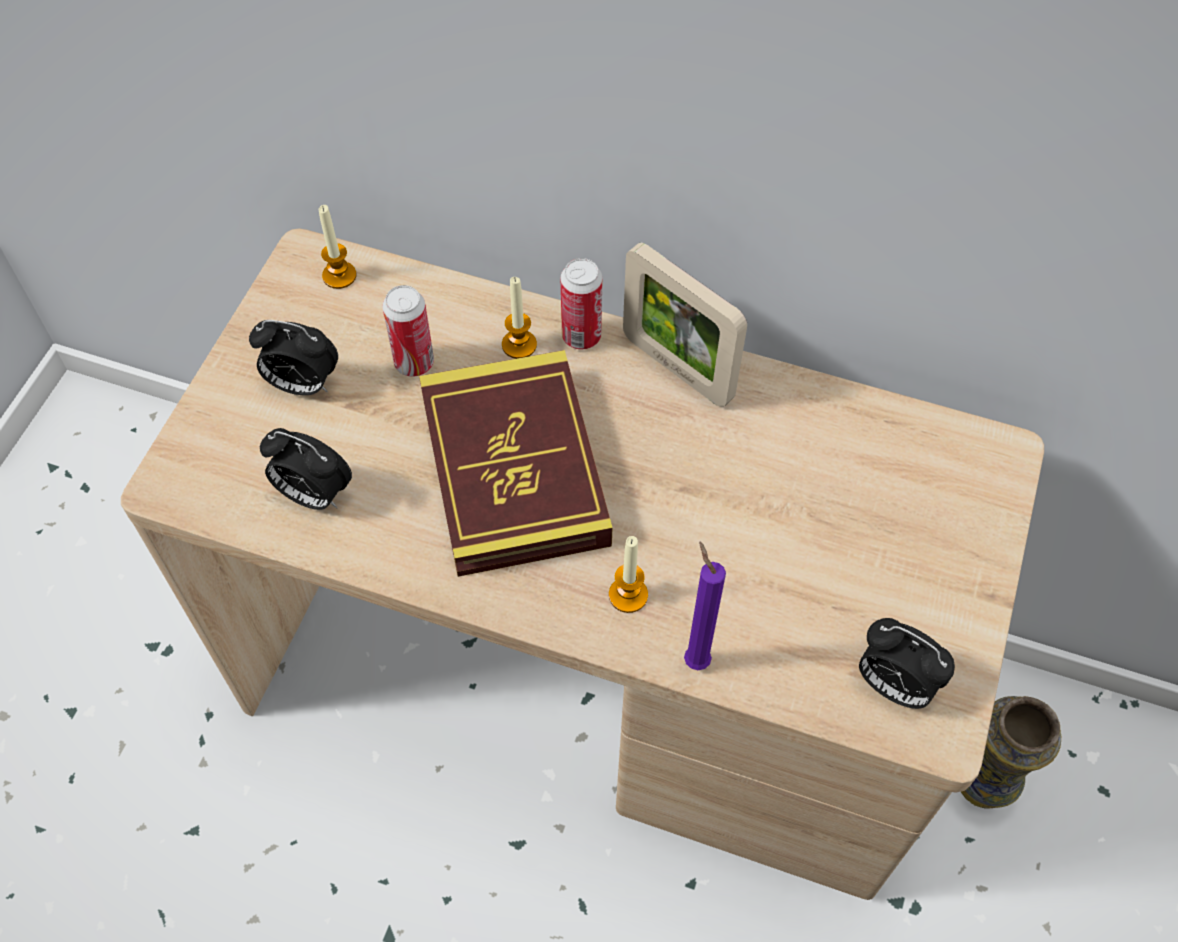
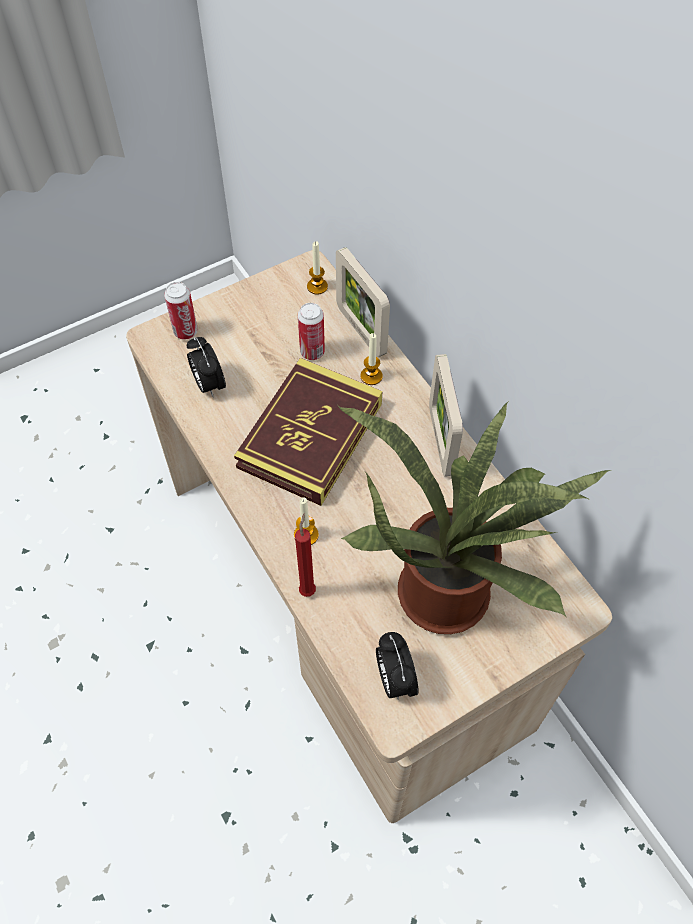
camera: 40 degrees right, 0 degrees up
alarm clock [249,320,338,395] -> none
can [561,258,602,349] -> can moved to [164,282,198,340]
purple candle [684,541,726,670] -> red candle [295,514,316,597]
vase [961,696,1061,808] -> none
none -> picture frame [336,247,390,357]
none -> potted plant [338,401,612,634]

